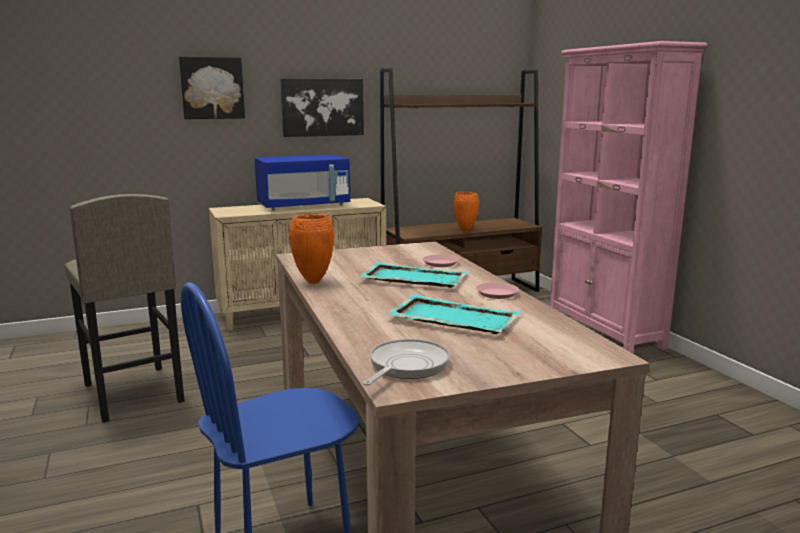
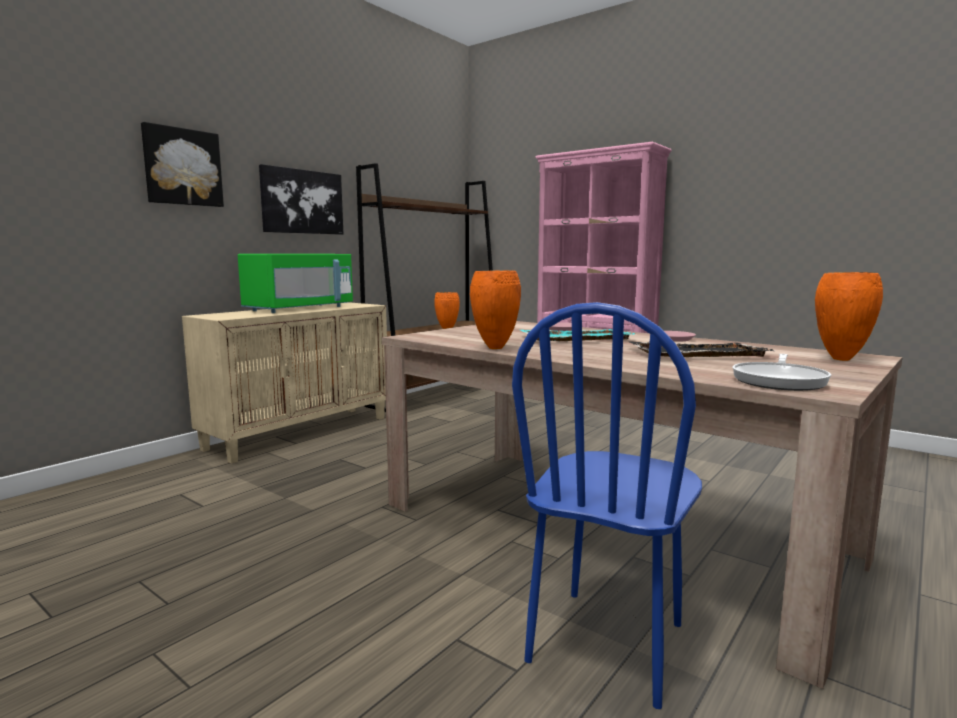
camera: 30 degrees left, 5 degrees down
grey stool [65,194,185,422] -> none
blue microwave [255,155,350,211] -> green microwave [238,254,353,313]
frying pan [363,339,450,386] -> frying pan turned 150 degrees counterclockwise [733,354,831,391]
turquoise tray [384,294,521,334] -> black tray [630,342,775,357]
none -> orange vase [815,272,883,361]

